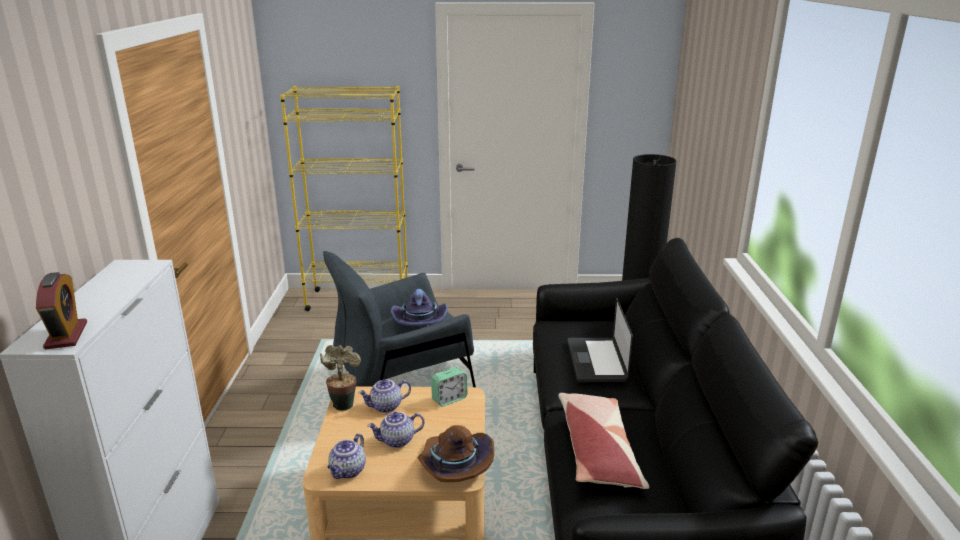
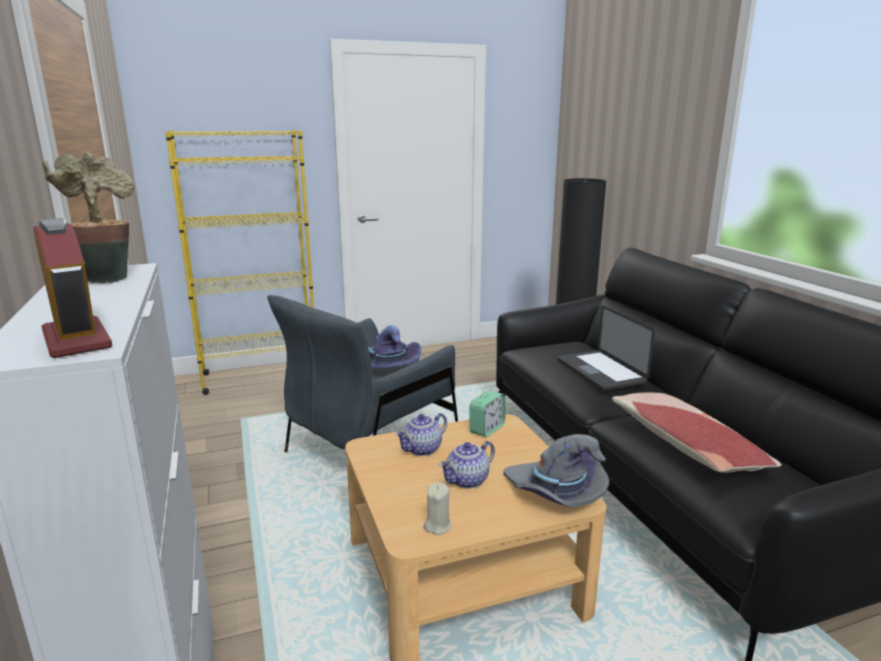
camera: 20 degrees left, 5 degrees down
potted plant [320,345,361,411] -> potted plant moved to [42,152,134,283]
teapot [328,434,366,479] -> beige candle [423,483,452,535]
brown hat [417,425,494,482] -> grey hat [503,434,609,508]

